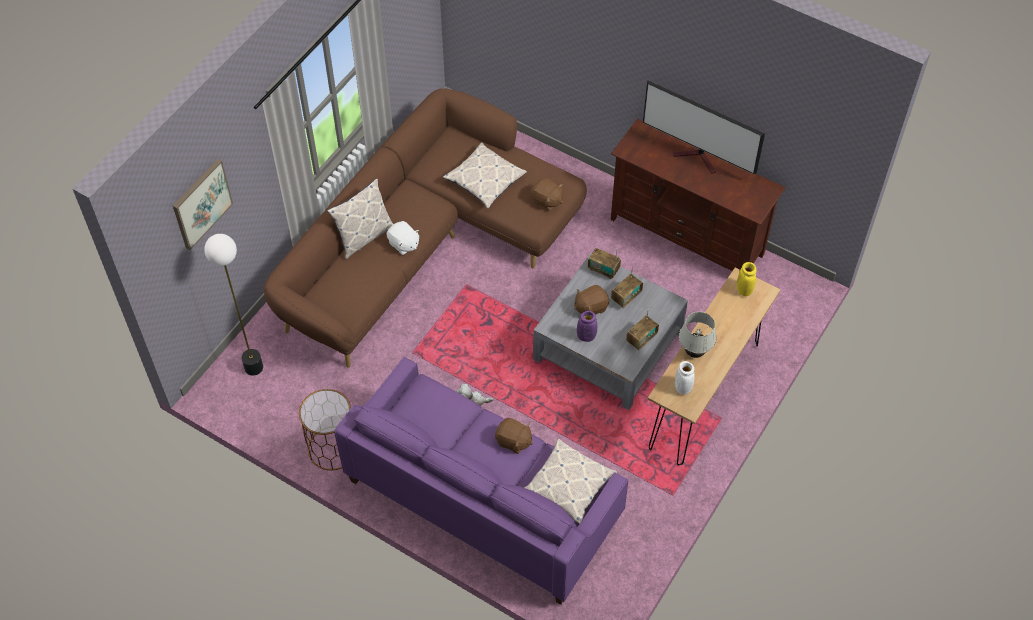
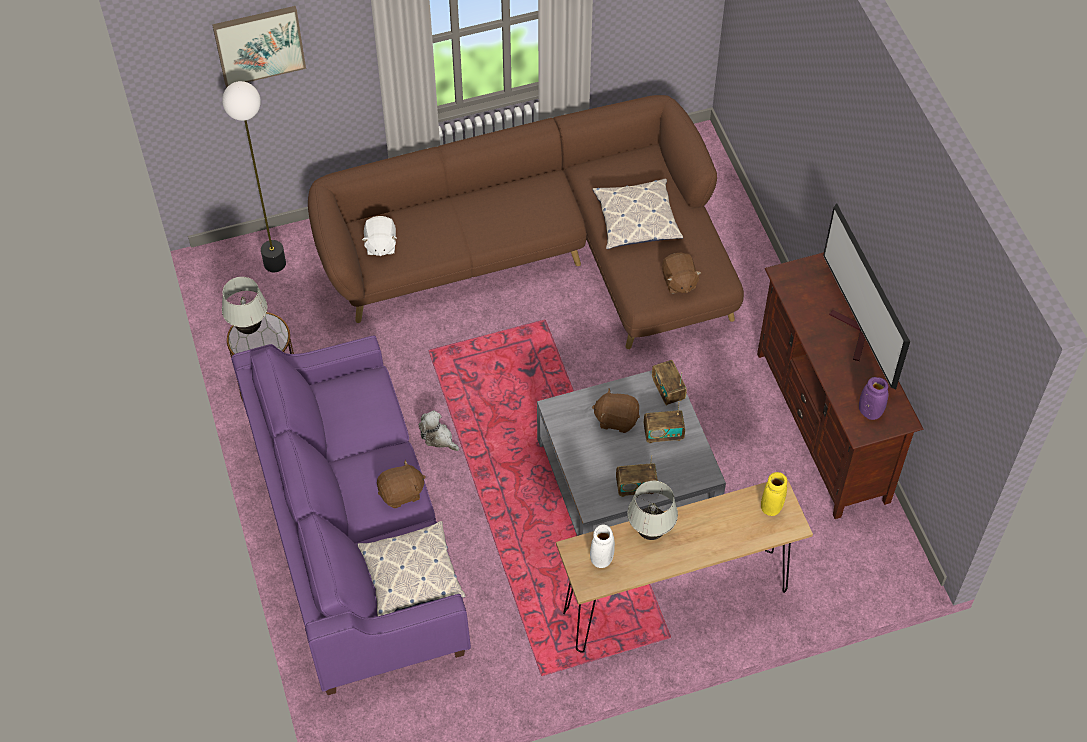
camera: 40 degrees right, 0 degrees up
pillow [327,179,393,259] -> none
white plush toy [387,221,419,255] -> white plush toy moved to [362,216,397,256]
brown plush toy [495,418,533,454] -> brown plush toy turned 90 degrees counterclockwise [377,460,426,508]
purple vase [577,311,597,342] -> purple vase moved to [859,377,888,420]
none -> white table lamp [222,277,268,334]

